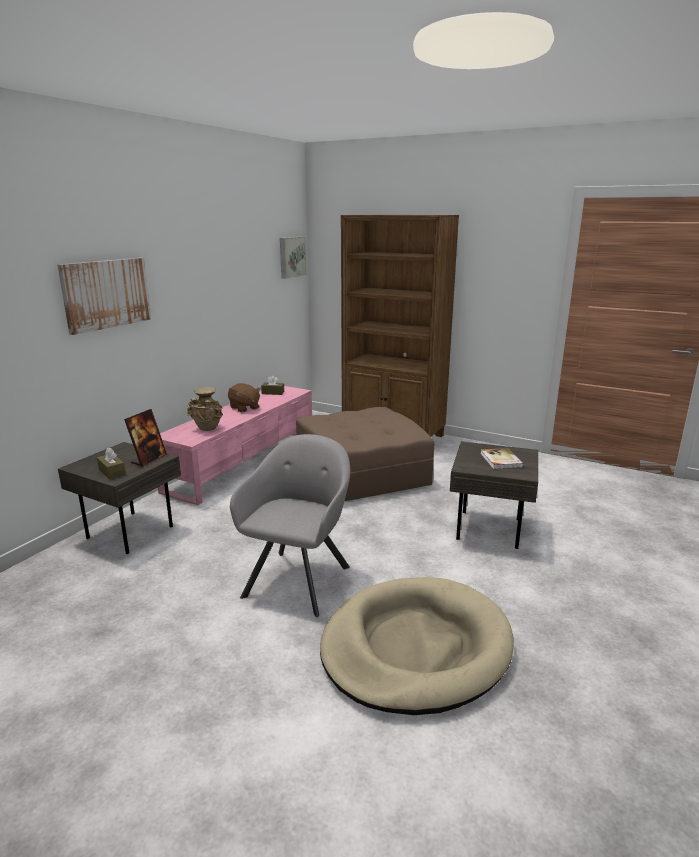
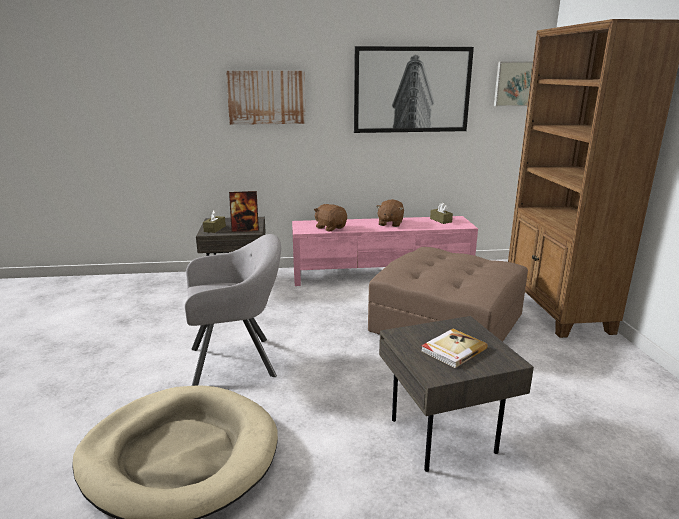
camera: 55 degrees right, 0 degrees up
beige vase [187,387,223,431] -> brown plush toy [314,204,347,232]
none -> picture [354,46,474,133]

